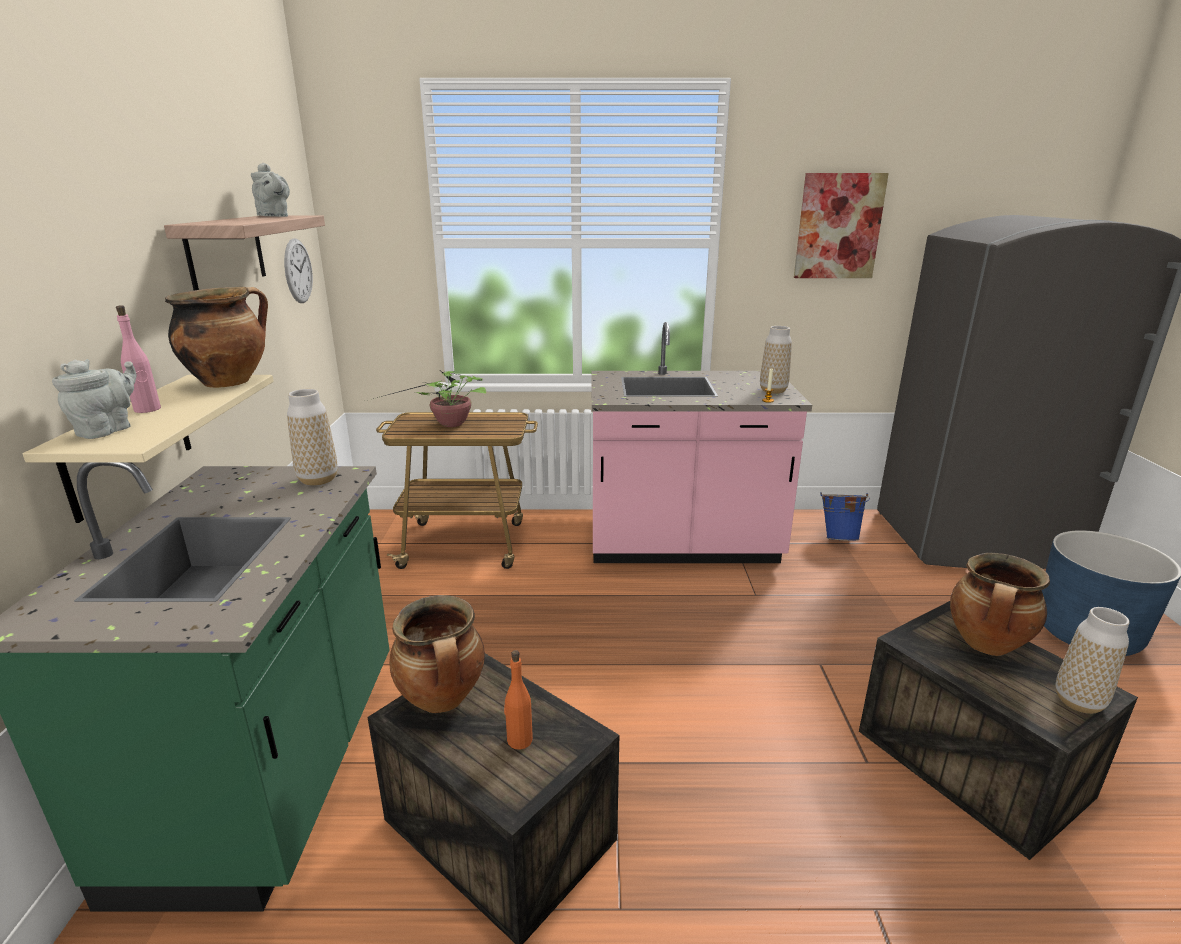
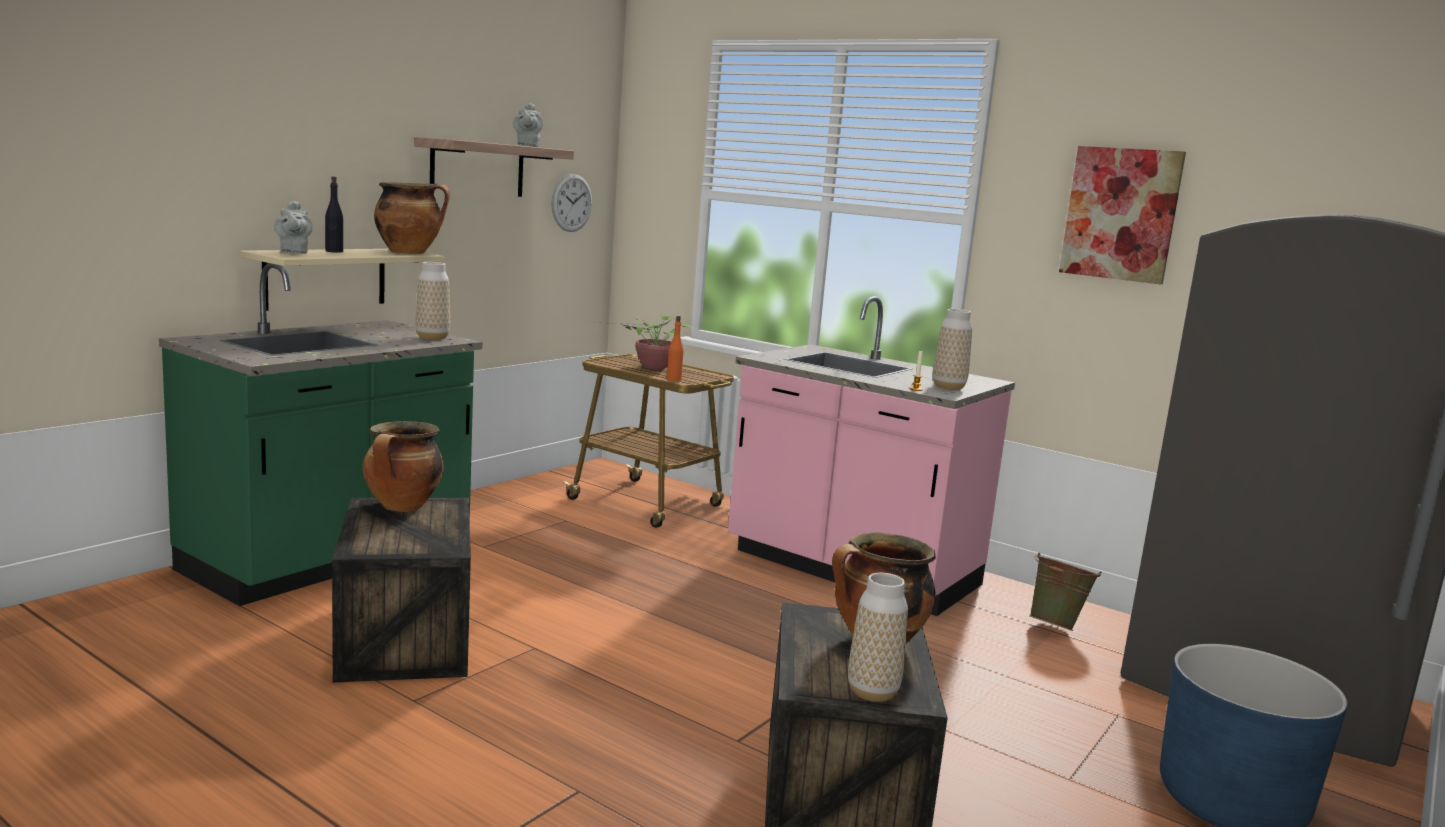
camera: 35 degrees right, 10 degrees down
grey teapot [52,359,136,439] -> grey teapot turned 105 degrees clockwise [274,200,313,254]
pink bottle [116,305,161,413] -> black bottle [325,177,343,253]
orange bottle [504,650,533,750] -> orange bottle moved to [667,316,683,381]
blue bucket [820,492,870,541] -> green bucket [1029,553,1102,631]

